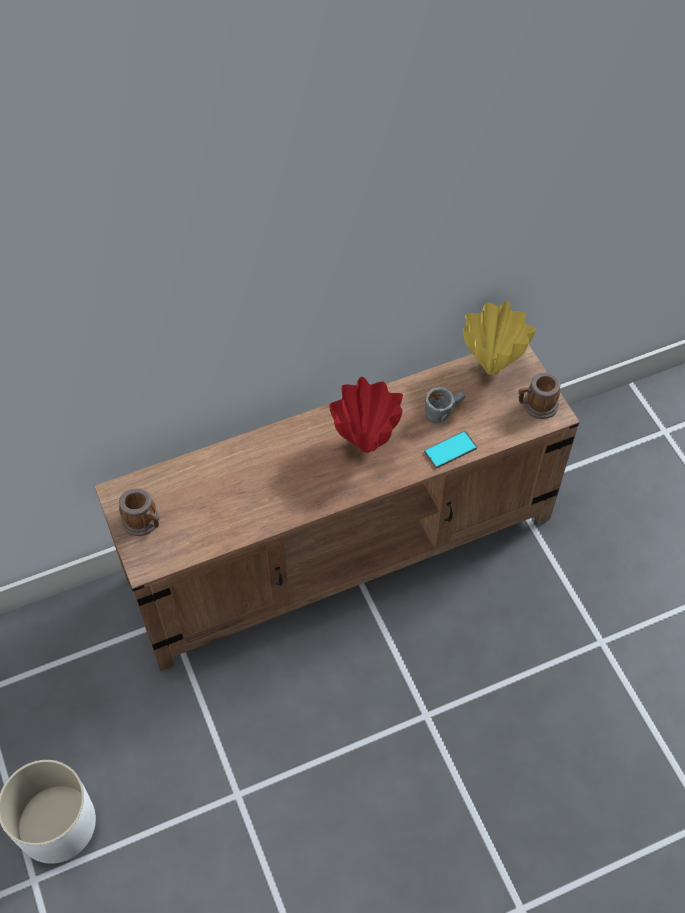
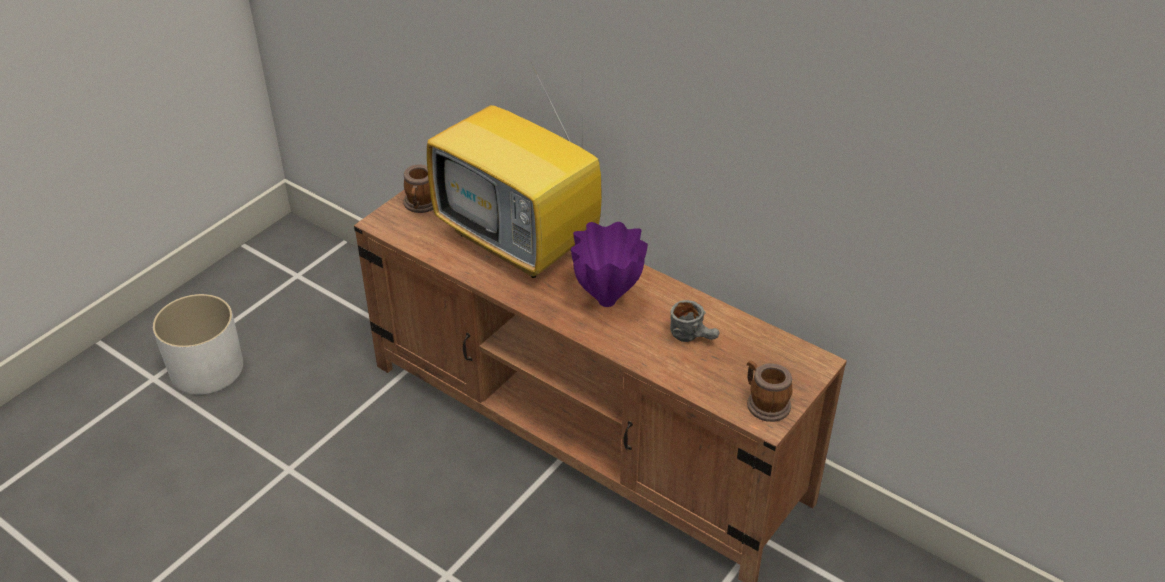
camera: 60 degrees right, 15 degrees down
red vase [329,377,403,453] -> purple vase [571,222,648,307]
phone [424,431,477,468] -> none
yellow vase [463,301,536,375] -> none
none -> television [427,65,602,278]

